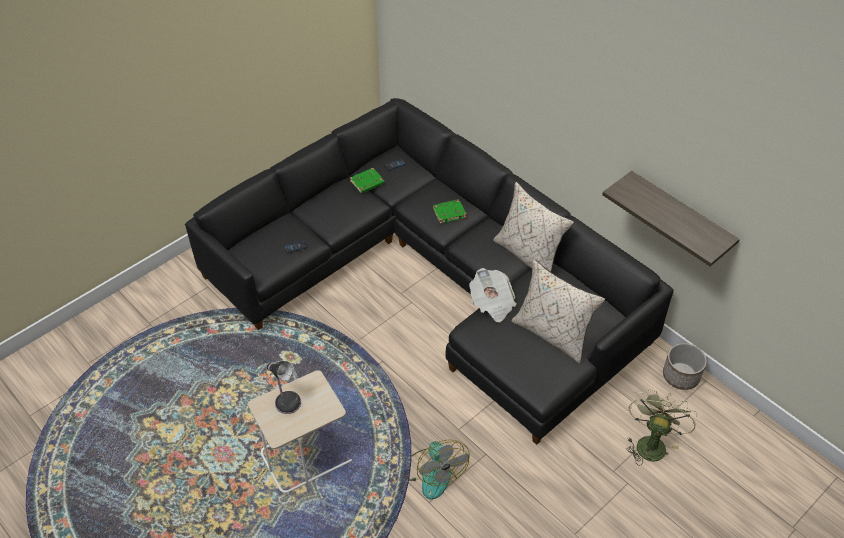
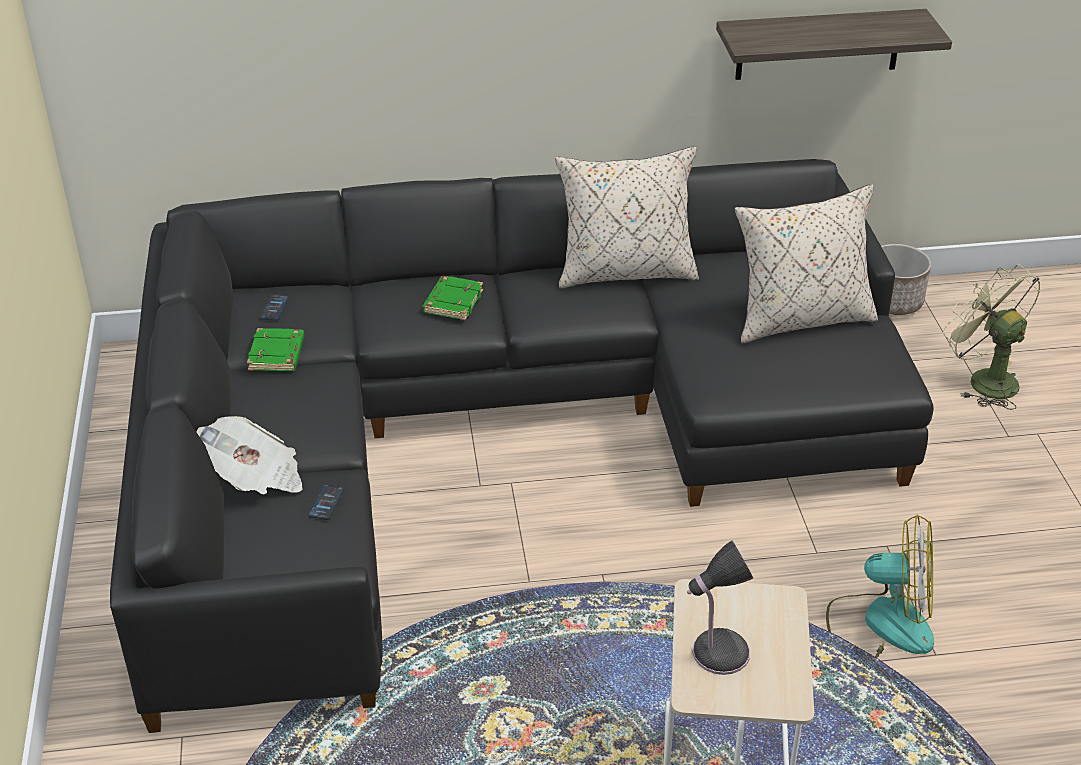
camera: 55 degrees left, 10 degrees down
newspaper [469,268,517,322] -> newspaper moved to [196,416,303,495]

